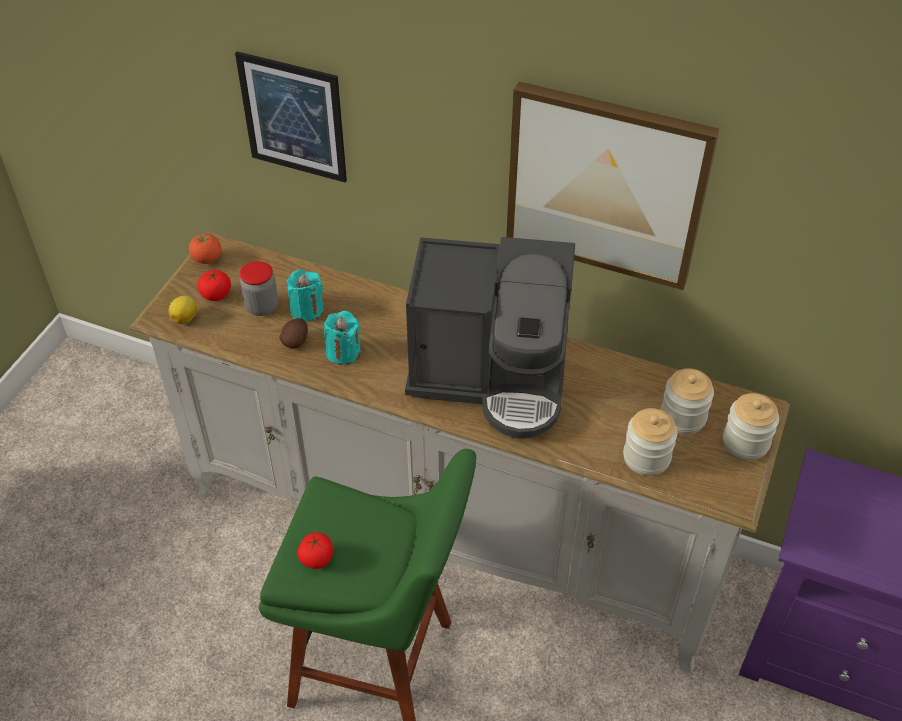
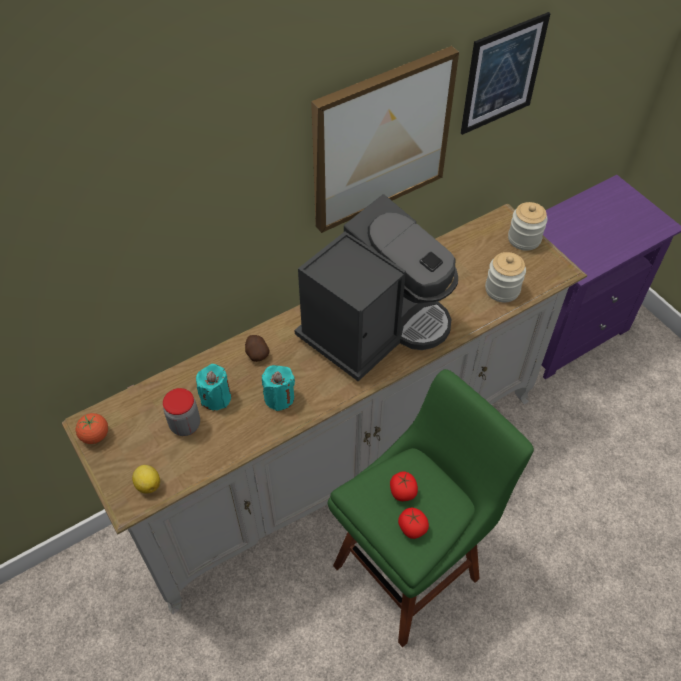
camera: 55 degrees left, 5 degrees up
tomato [197,269,231,301] -> tomato moved to [390,471,418,501]
picture [235,51,347,182] -> picture moved to [461,12,551,135]
potato [279,318,308,349] -> potato moved to [245,335,269,362]
jar [661,368,714,434] -> none

